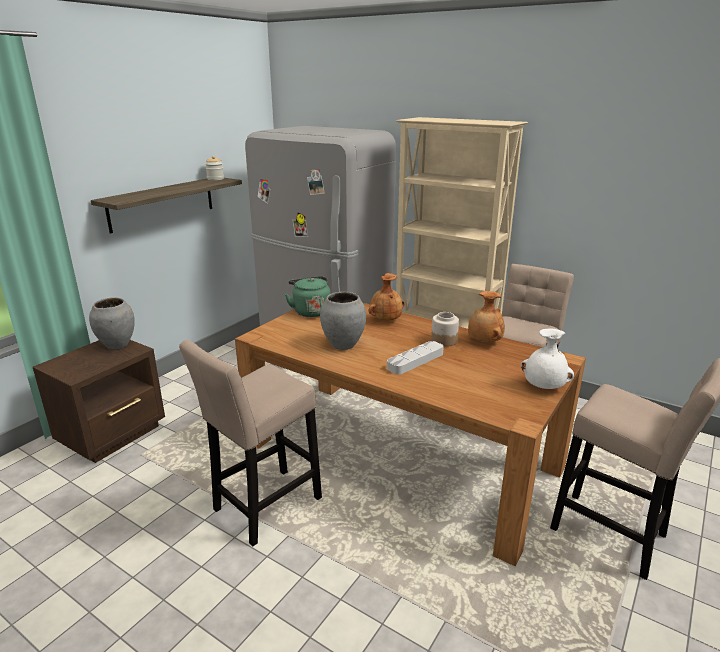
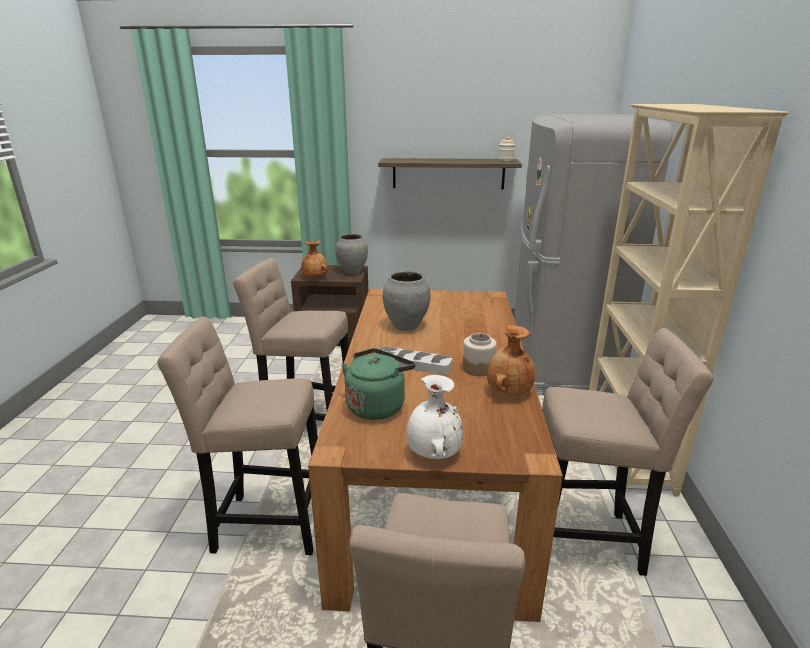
camera: 60 degrees right, 0 degrees up
green kettle [285,276,330,317] -> green kettle moved to [342,348,415,420]
brown vase [369,273,404,321] -> brown vase moved to [301,241,328,278]
none -> beige stool [157,317,318,555]

